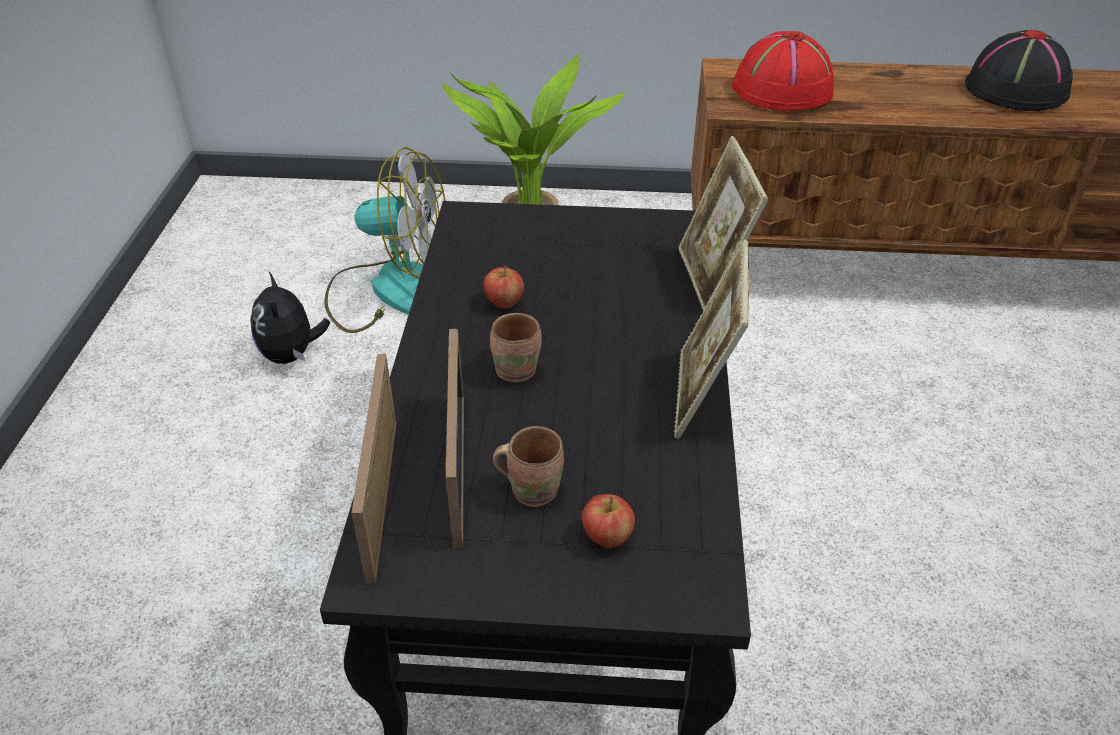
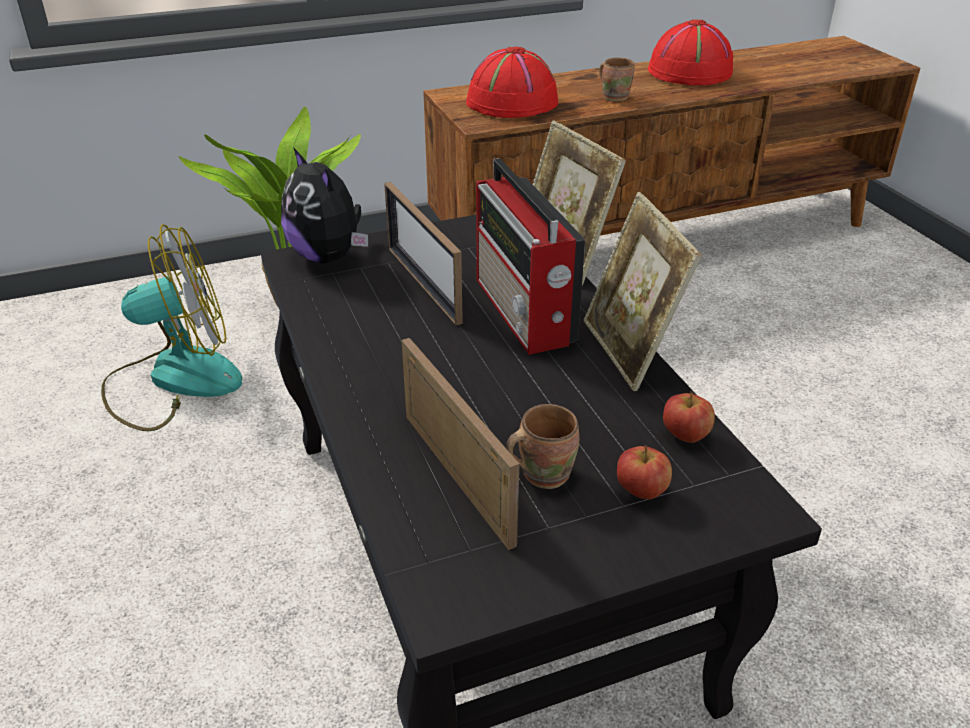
camera: 25 degrees left, 5 degrees down
plush toy [250,272,330,364] -> plush toy moved to [281,147,368,263]
picture frame [351,354,396,583] -> picture frame moved to [384,182,463,325]
apple [484,265,524,308] -> apple moved to [663,391,715,443]
brown mug [490,313,542,382] -> brown mug moved to [599,58,635,101]
black hat [965,29,1073,111] -> red hat [648,19,733,85]
none -> radio [476,158,585,355]

